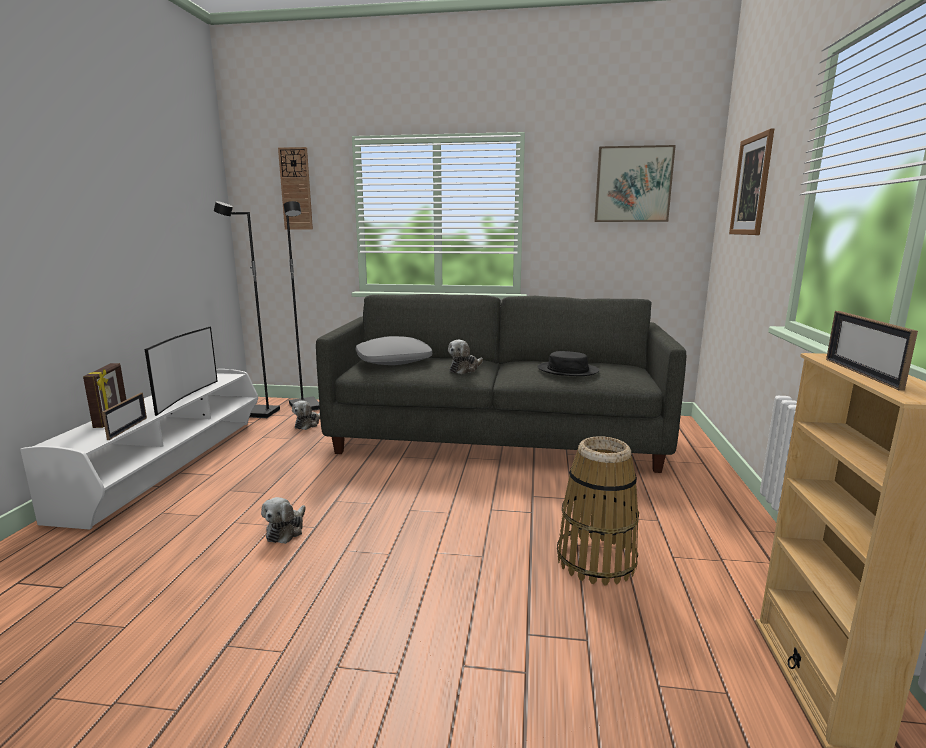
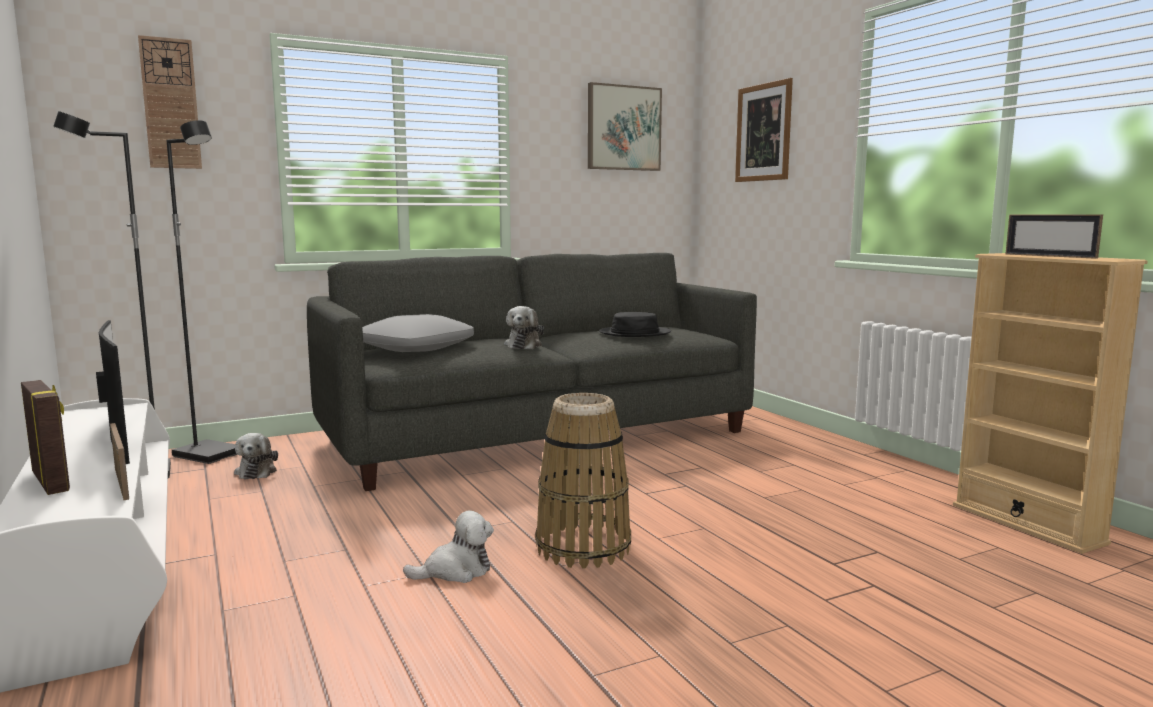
camera: 35 degrees left, 5 degrees down
plush toy [261,497,306,544] -> plush toy turned 90 degrees counterclockwise [403,510,494,583]
basket [557,436,639,585] -> basket moved to [535,393,631,569]

